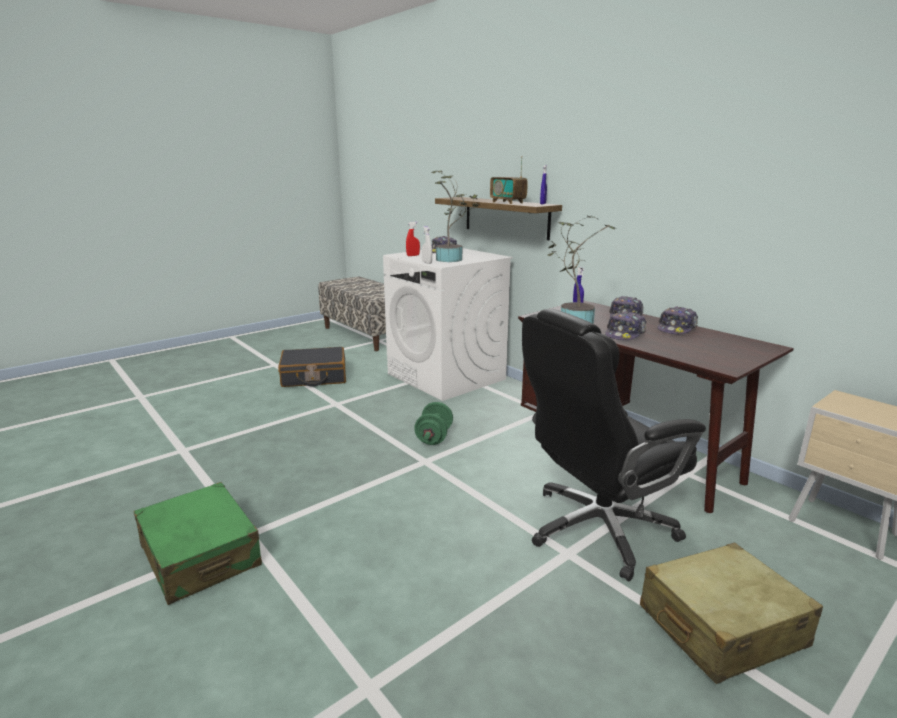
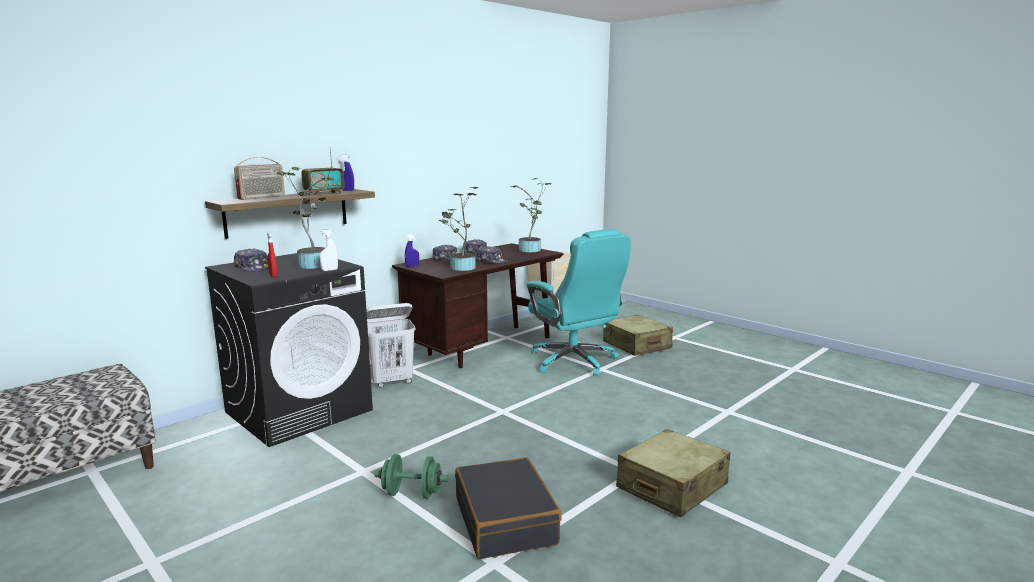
camera: 95 degrees left, 5 degrees down
green suitcase [134,482,262,605] -> beige suitcase [616,429,730,517]
black suitcase [278,347,346,387] -> black suitcase moved to [455,457,562,559]
white washing machine [383,248,513,401] -> black washing machine [205,253,373,447]
green dumbbell [414,402,453,445] -> green dumbbell moved to [374,454,448,498]
black office chair [522,309,706,581] -> turquoise office chair [526,229,631,376]
none -> radio [234,157,285,200]
none -> white laundry basket [366,303,415,388]
none -> potted plant [510,178,551,252]

